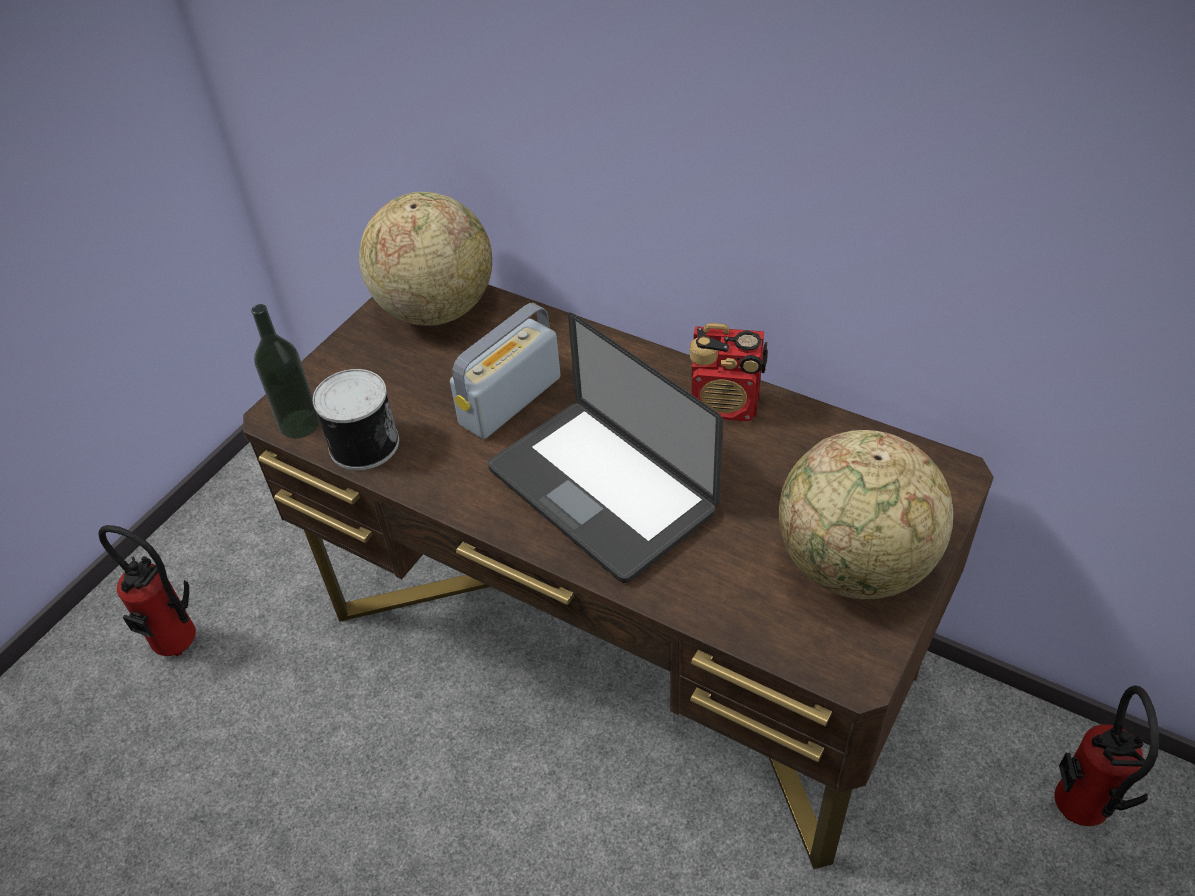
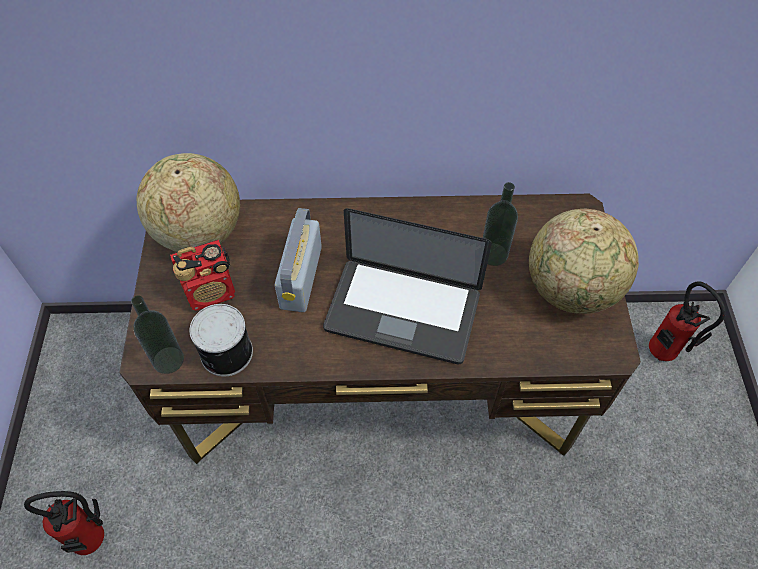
camera: 35 degrees left, 10 degrees up
radio [690,323,768,421] -> radio moved to [170,240,235,311]
none -> bottle [483,182,518,266]

